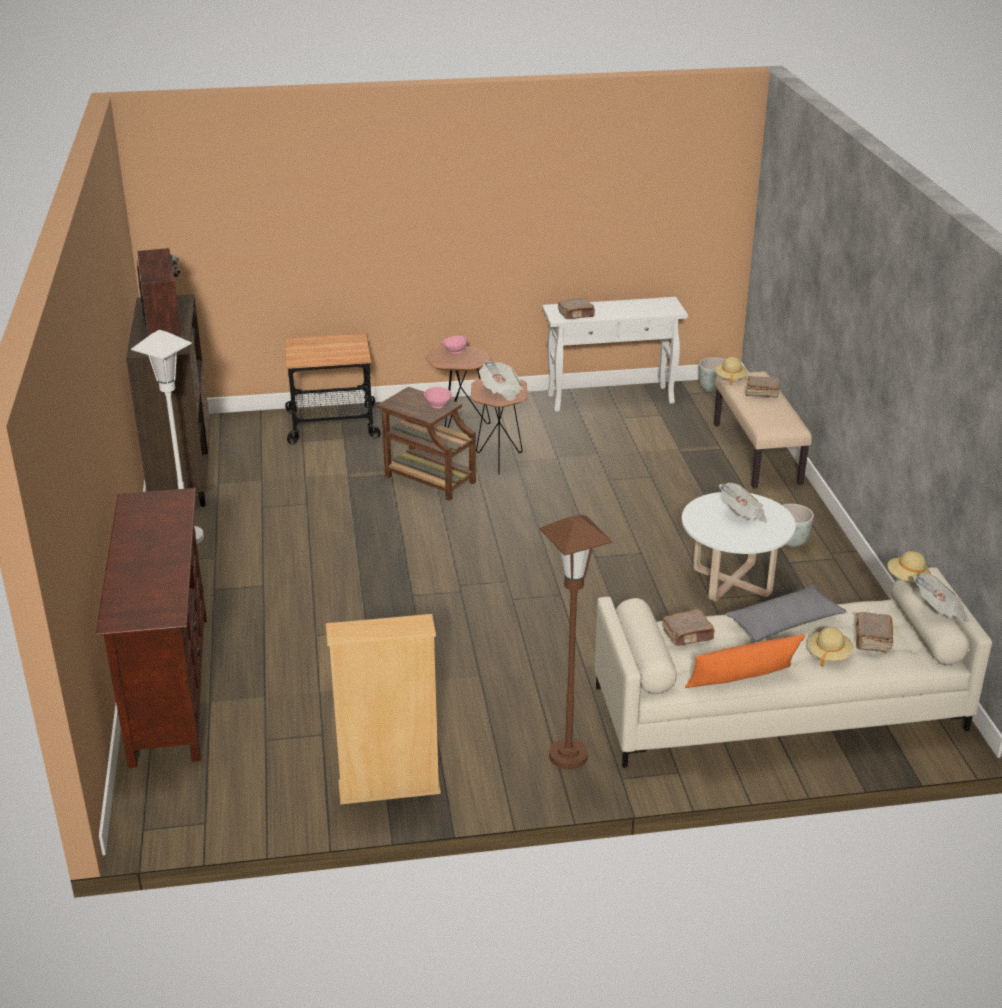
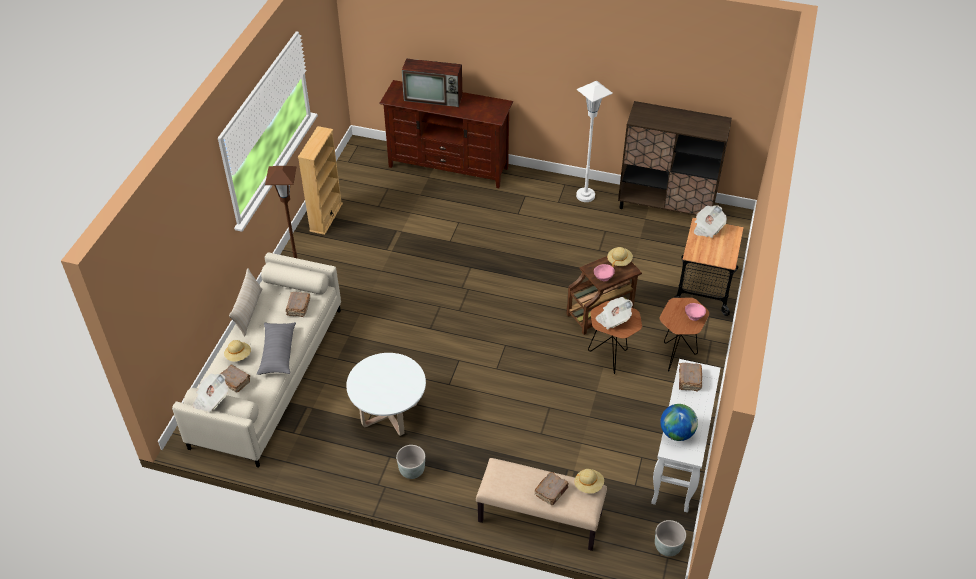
camera: 115 degrees right, 15 degrees up
television [137,248,182,337] -> television moved to [402,58,462,107]
orange pillow [685,634,805,688] -> beige pillow [229,268,262,337]
newspaper [719,483,767,522] -> newspaper moved to [694,205,727,238]
beige hat [887,551,931,582] -> beige hat moved to [607,247,633,268]
none -> globe [660,404,698,441]

